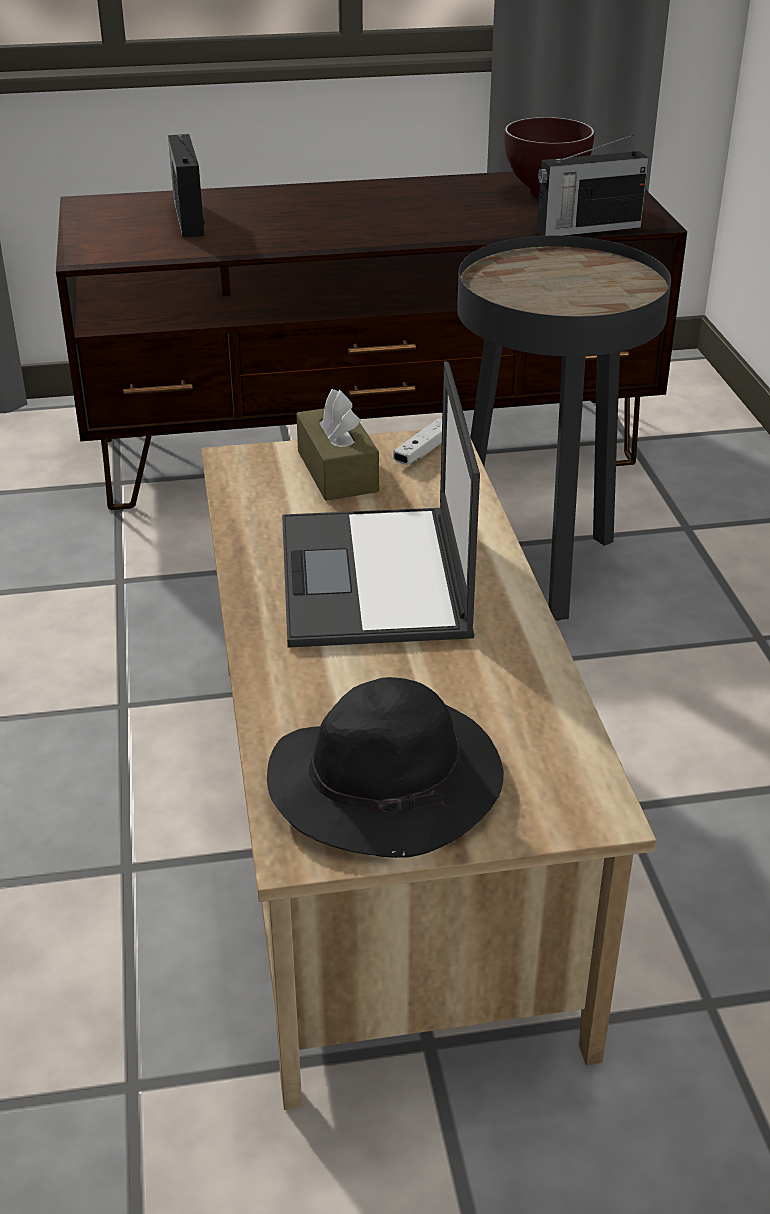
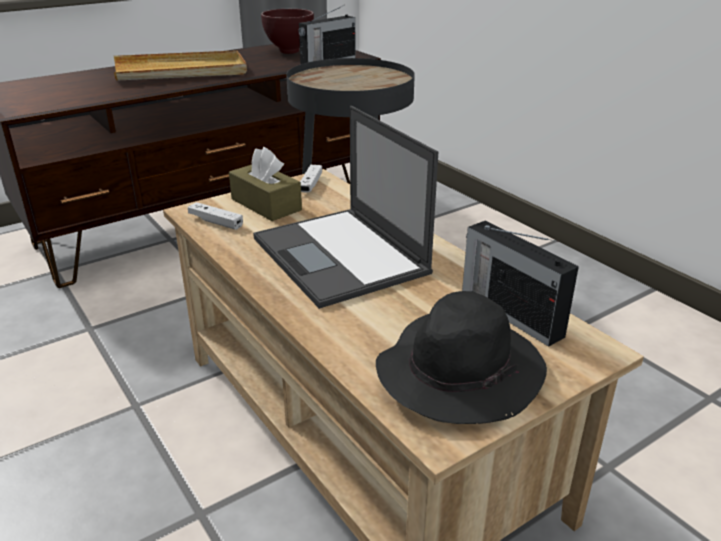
camera: 25 degrees left, 5 degrees down
radio [168,134,205,238] -> radio moved to [462,221,579,347]
none -> beige tray [114,50,247,81]
none -> white game controller [188,202,243,230]

